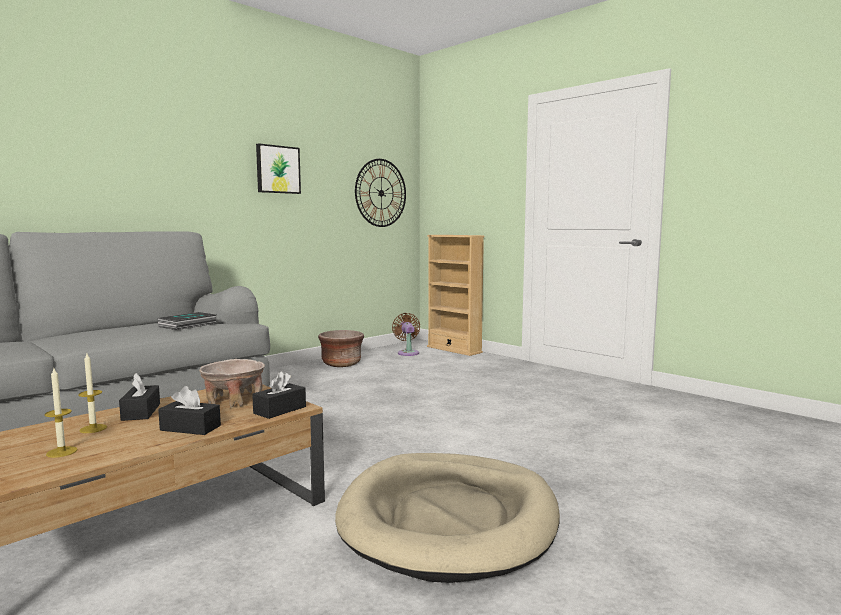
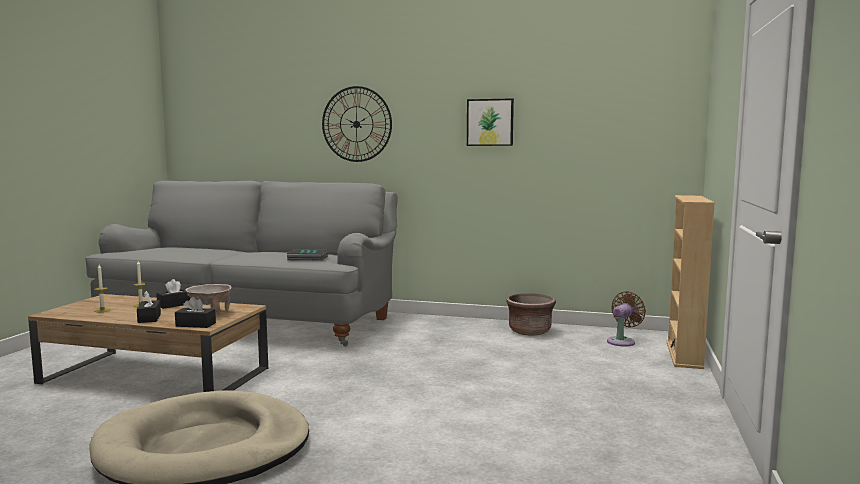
camera: 60 degrees right, 0 degrees up
wall clock [355,159,406,227] -> wall clock moved to [322,86,392,162]

